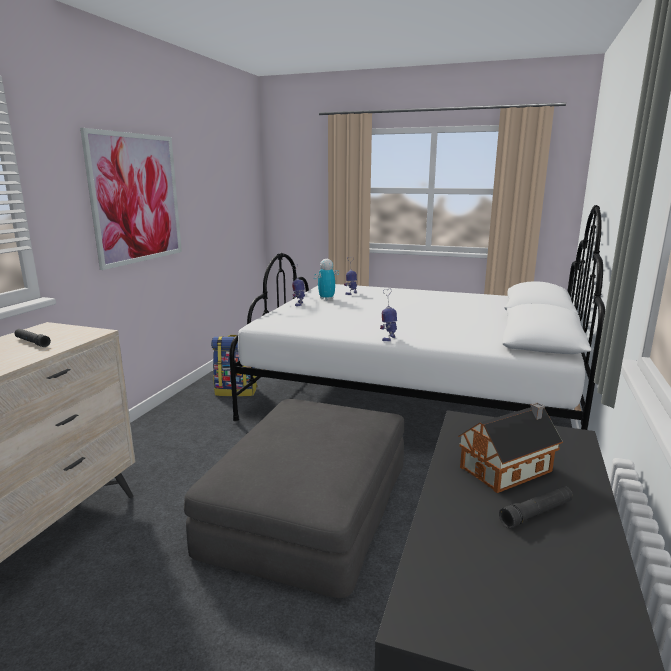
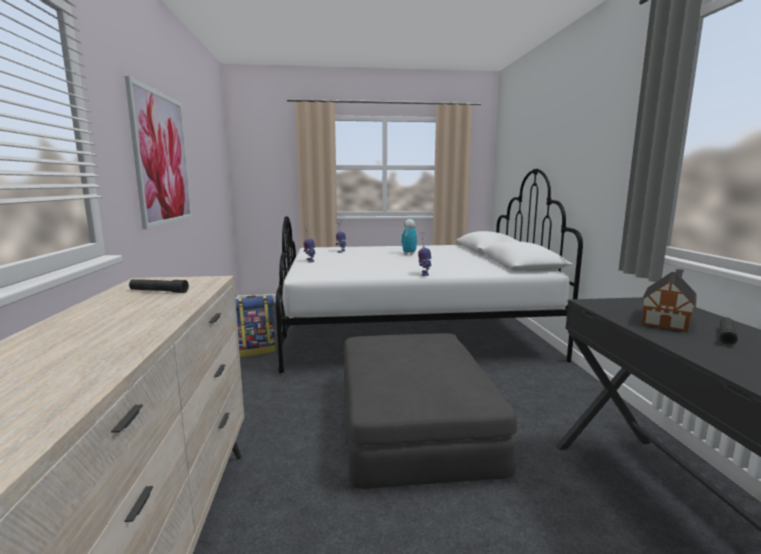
camera: 25 degrees left, 5 degrees down
toy robot [314,259,339,300] -> toy robot moved to [401,219,417,255]

